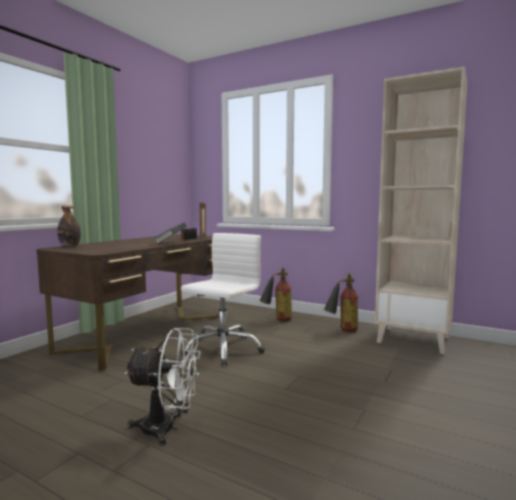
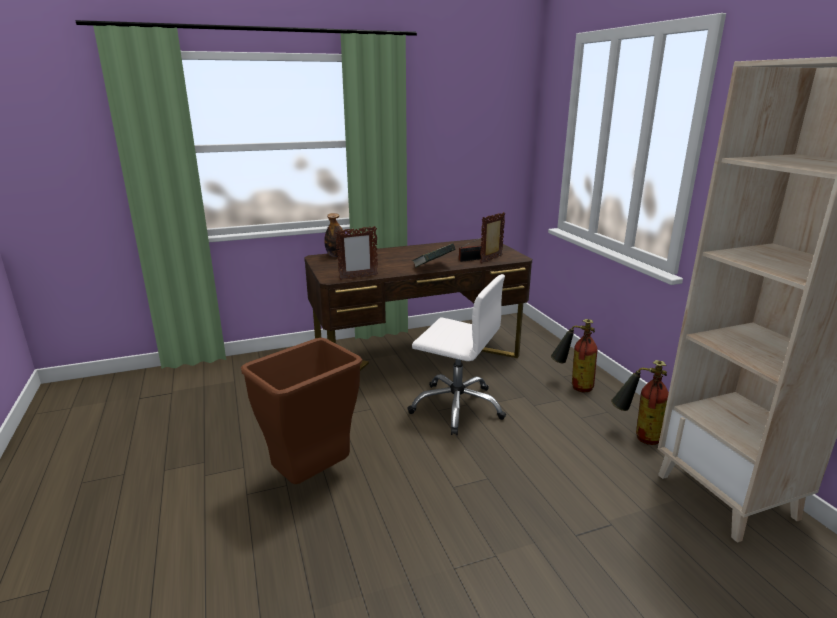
camera: 40 degrees right, 15 degrees up
white fan [125,328,200,446] -> brown trash can [241,338,362,484]
white office chair [181,233,265,366] -> white office chair turned 45 degrees clockwise [407,274,506,435]
none -> picture frame [335,226,378,280]

